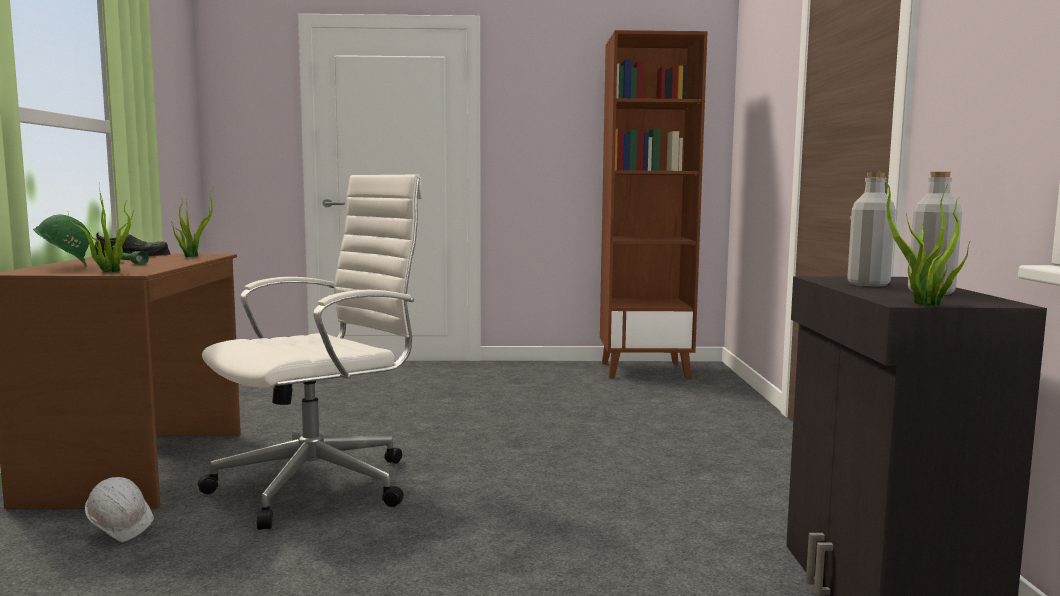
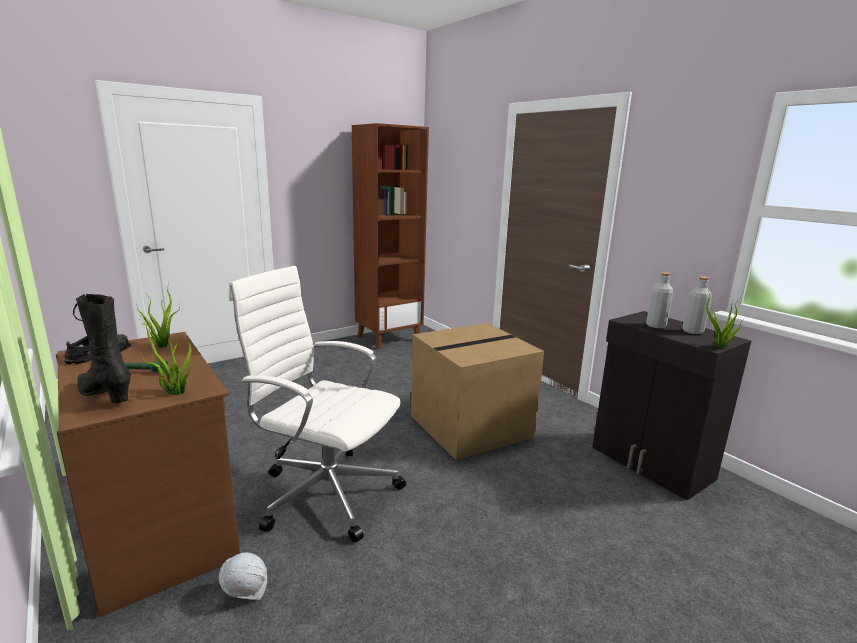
camera: 35 degrees left, 10 degrees up
green hard hat [33,215,91,267] -> black boot [73,294,131,403]
white office chair [198,174,423,530] -> white office chair turned 75 degrees counterclockwise [229,266,406,542]
none -> cardboard box [411,323,544,460]

